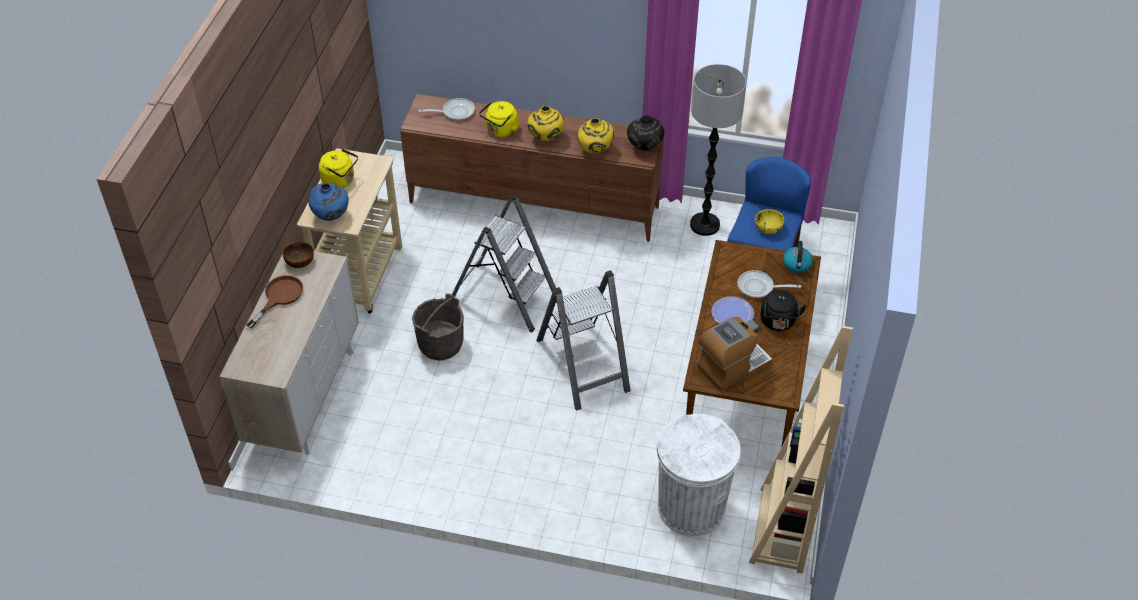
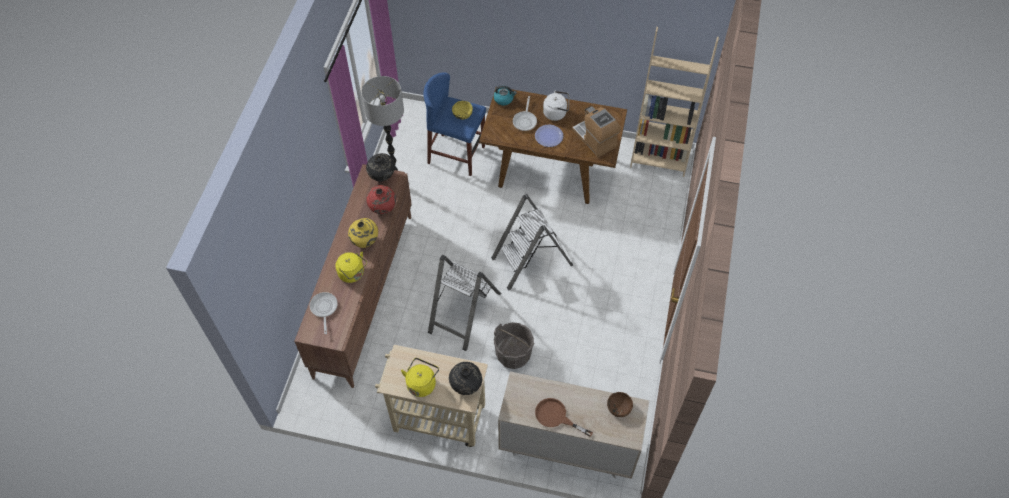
camera: 90 degrees left, 10 degrees up
brown bowl [283,242,314,268] -> brown bowl moved to [607,392,633,417]
blue vase [308,183,349,221] -> black vase [449,362,482,395]
yellow vase [577,118,614,153] -> red vase [366,185,396,214]
white trash can [656,414,741,536] -> none
black kettle [760,289,807,331] -> white kettle [543,91,569,121]

